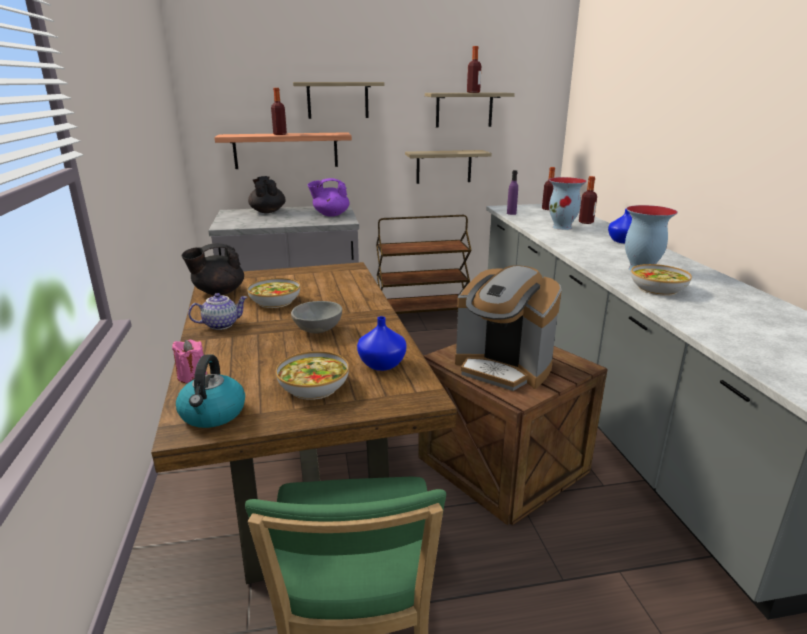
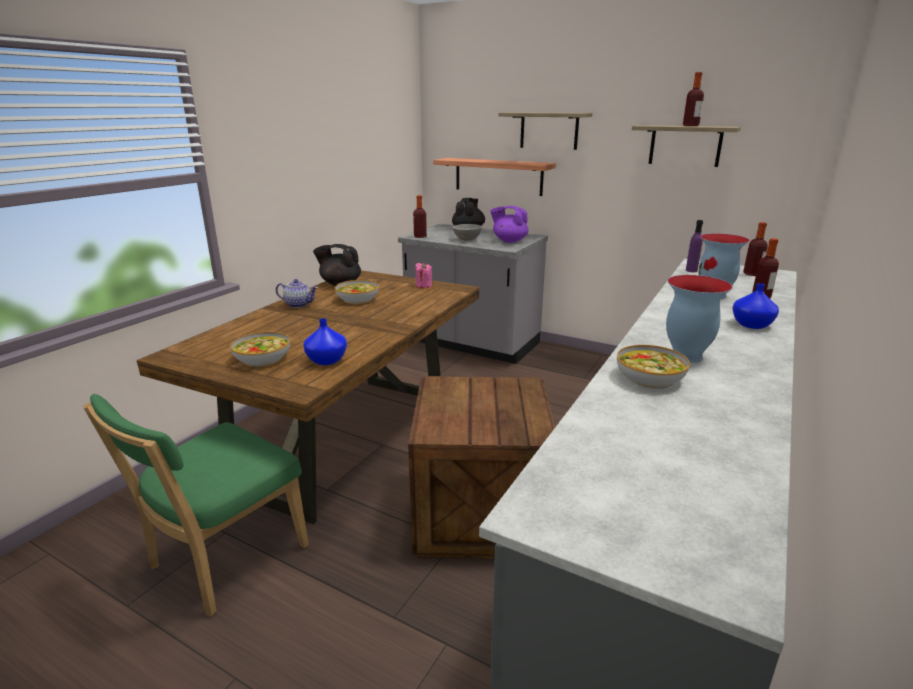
camera: 40 degrees right, 0 degrees up
pink candle [172,340,207,383] -> pink candle moved to [415,262,432,288]
kettle [176,355,245,428] -> none
bottle [271,88,287,135] -> bottle moved to [413,195,427,238]
grey bowl [291,301,342,333] -> grey bowl moved to [452,224,482,241]
brown cart [376,215,472,314] -> none
shelf [405,150,492,184] -> none
coffee machine [455,265,562,391] -> none

